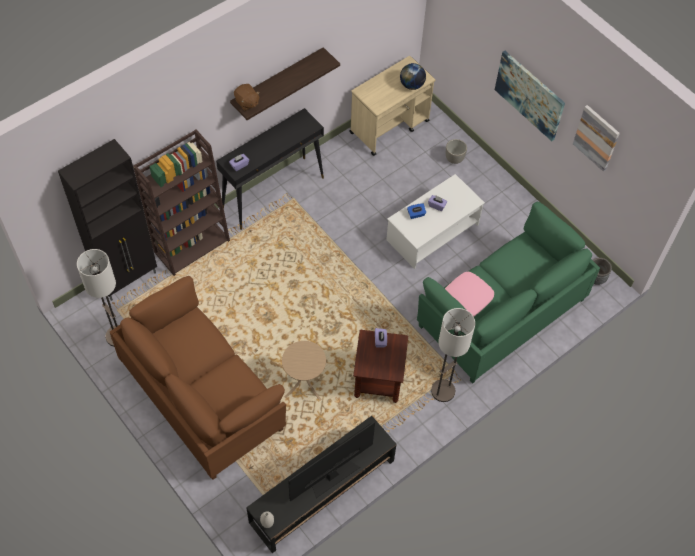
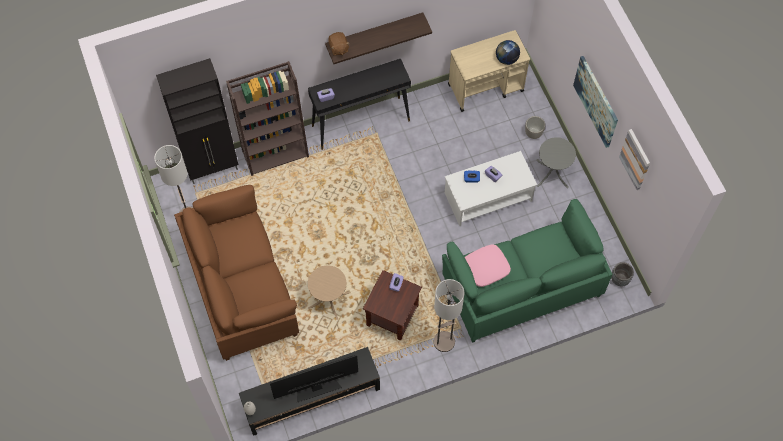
camera: 20 degrees right, 5 degrees up
none -> grey side table [536,137,576,188]

